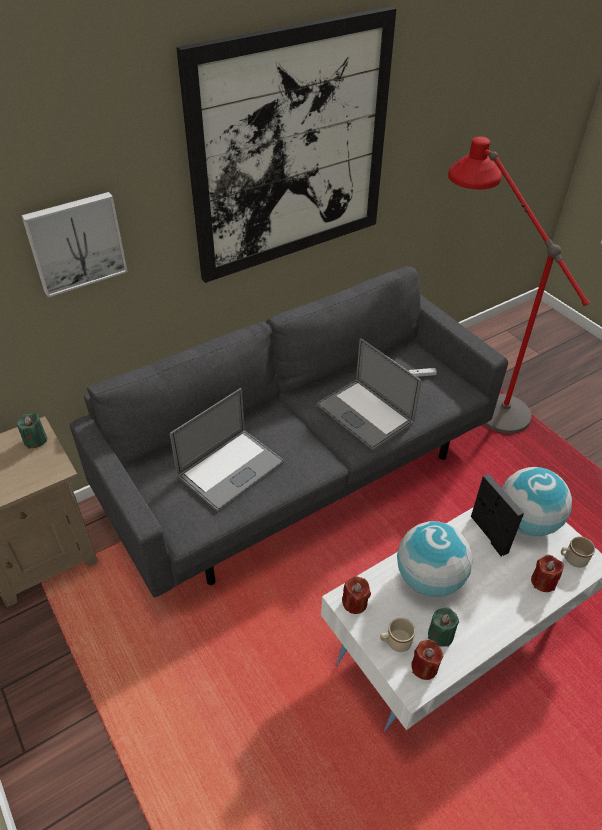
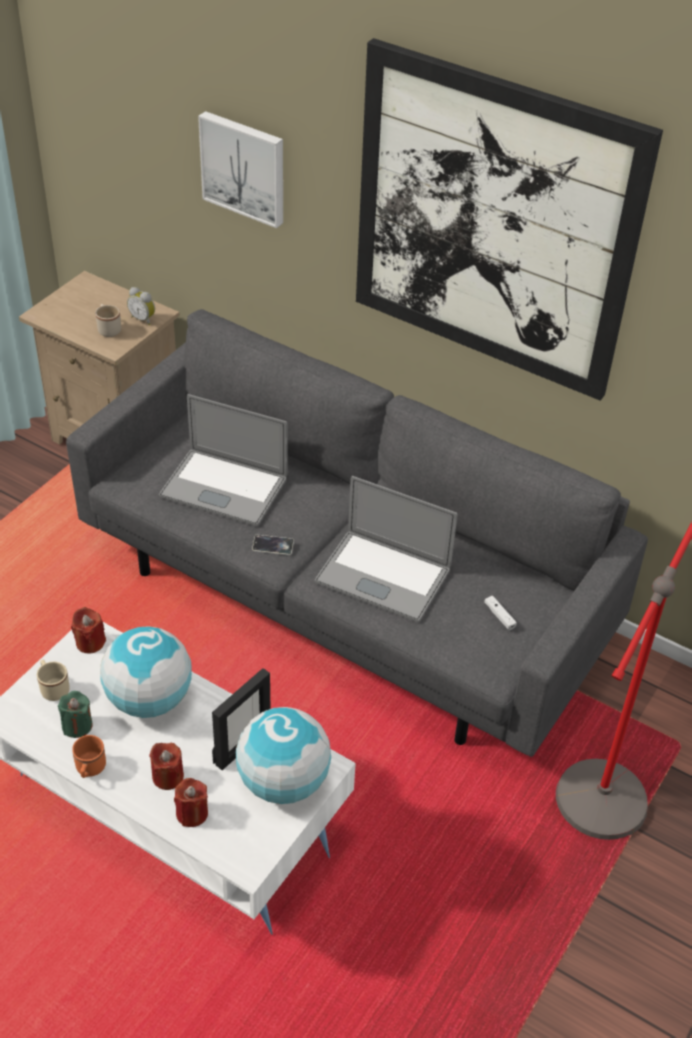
camera: 65 degrees right, 0 degrees up
green candle [17,413,47,449] -> alarm clock [127,287,155,325]
laptop [317,338,421,450] -> laptop turned 90 degrees counterclockwise [315,476,457,622]
red candle [411,640,444,680] -> red candle moved to [149,743,184,790]
beige mug [561,537,595,568] -> beige mug moved to [95,304,121,337]
none -> orange mug [72,735,106,778]
none -> phone [252,535,294,555]

